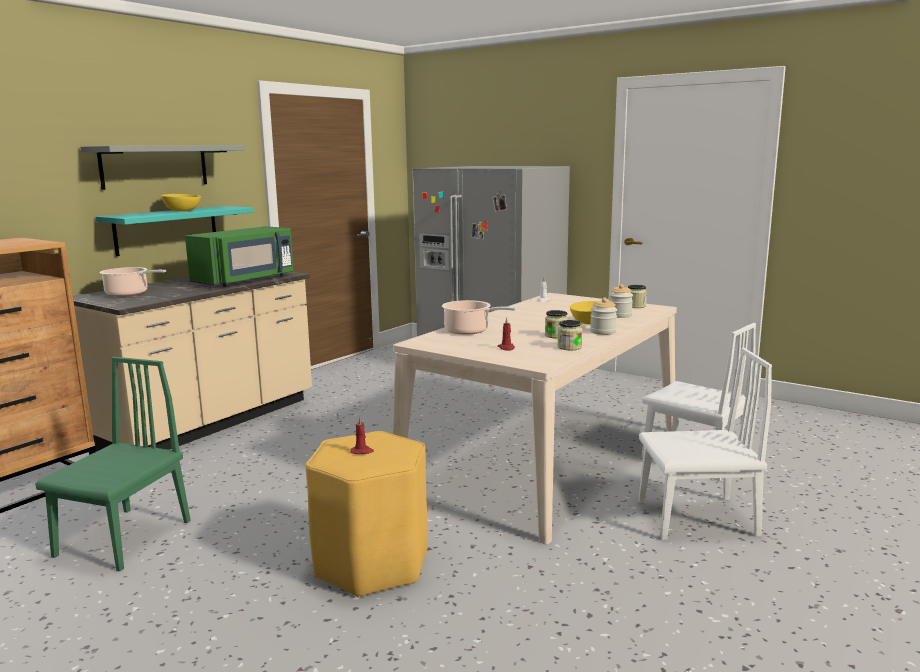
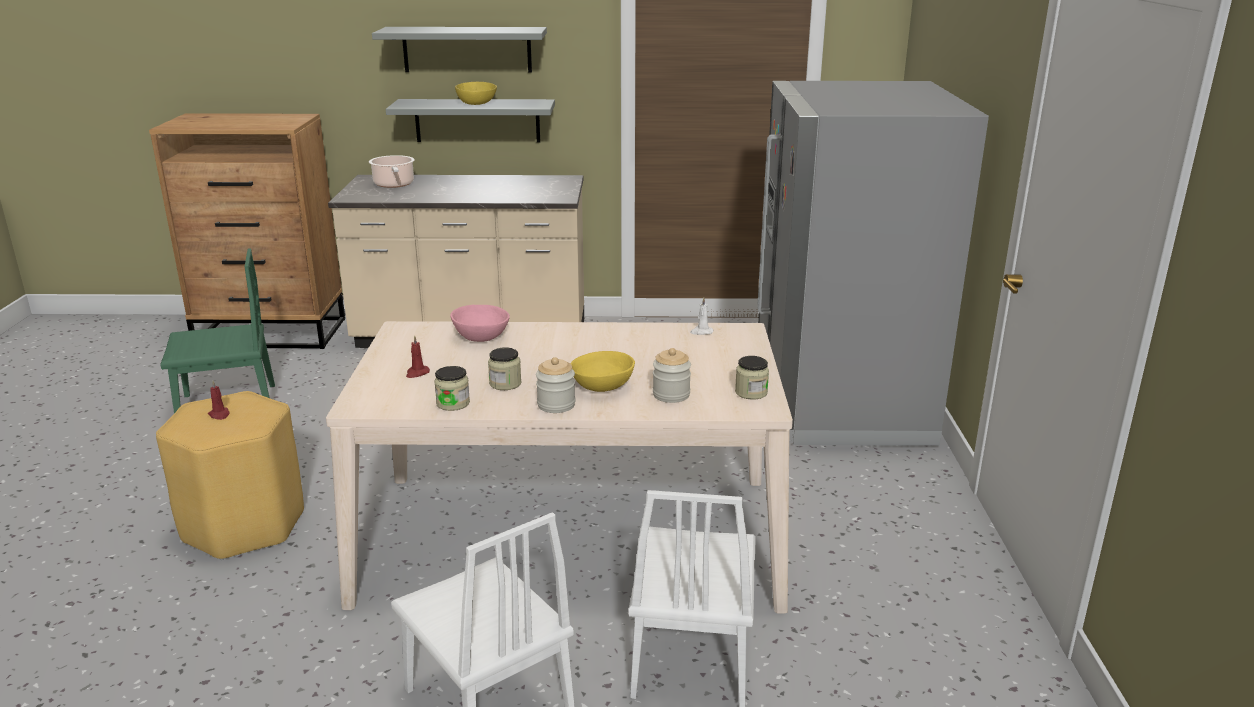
camera: 55 degrees right, 10 degrees up
turquoise shelf [96,206,254,256] -> grey shelf [386,99,555,142]
green microwave [185,226,293,287] -> none
cooking pot [442,300,517,335] -> pink bowl [450,305,510,342]

